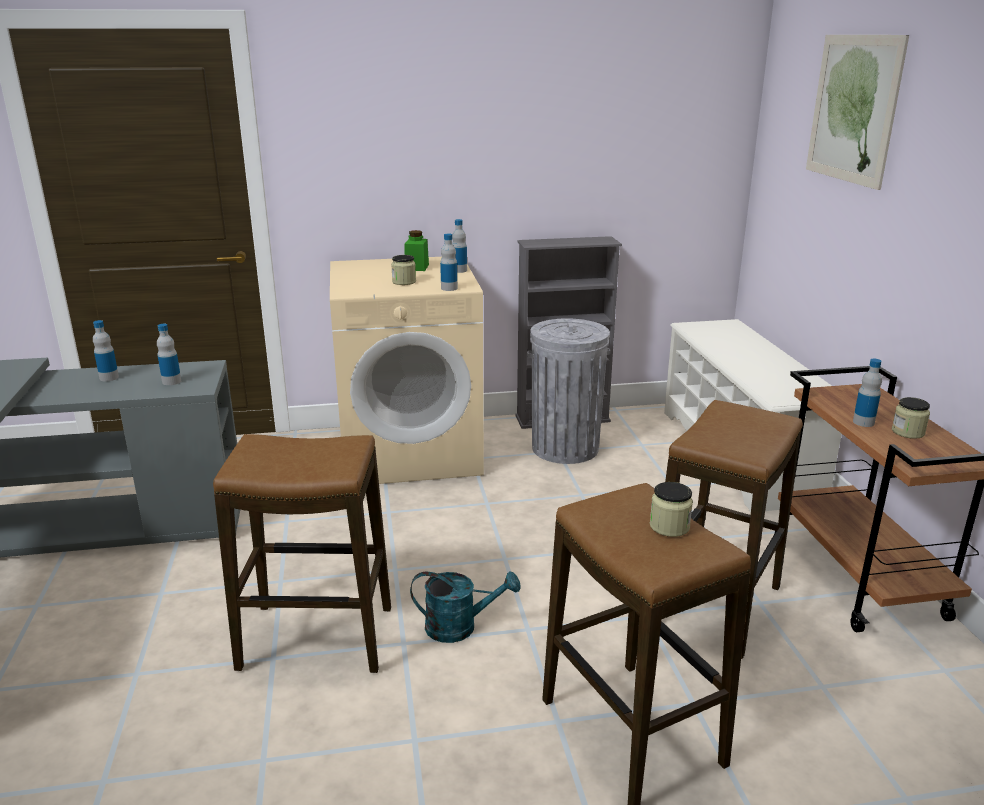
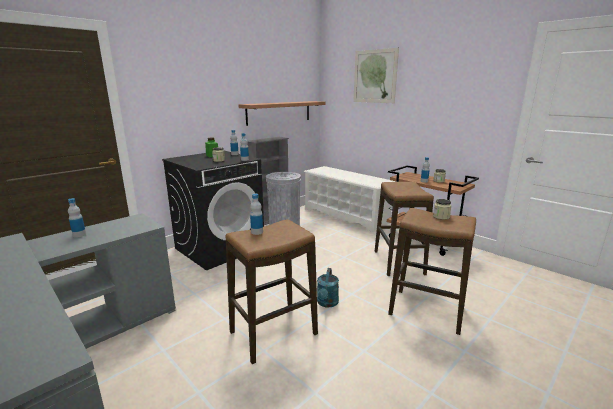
camera: 35 degrees left, 5 degrees down
bottle [157,324,181,385] -> bottle moved to [250,194,263,235]
beige washing machine [330,257,484,484] -> black washing machine [162,151,264,270]
turquoise watering can [410,571,521,643] -> turquoise watering can turned 135 degrees clockwise [317,268,339,308]
none -> shelf [238,101,326,126]

